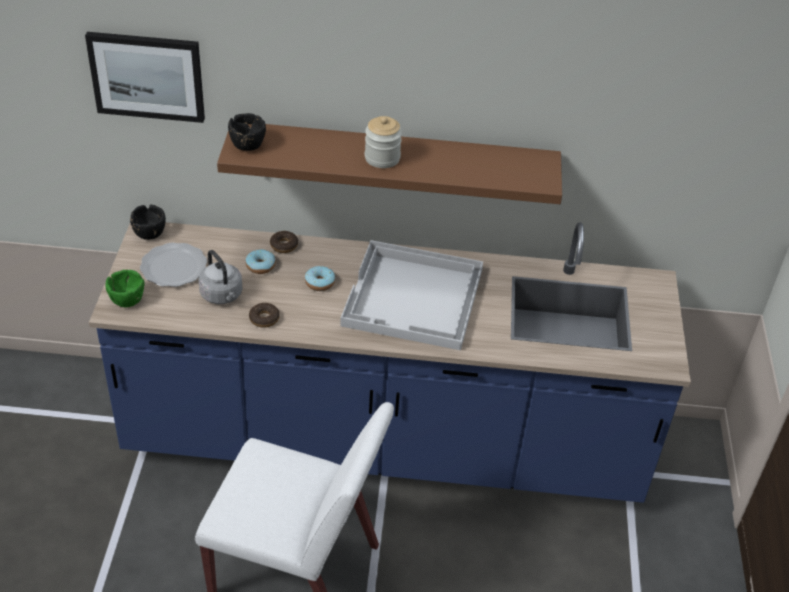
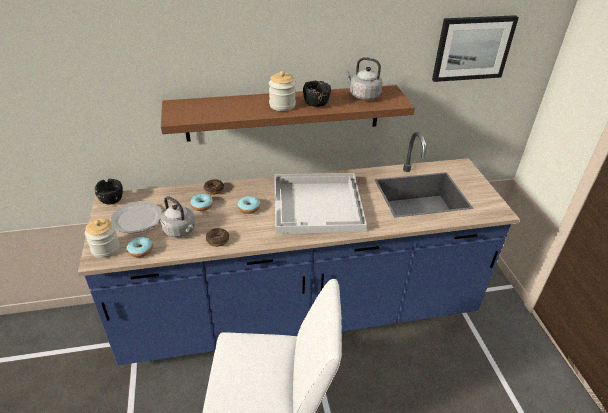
camera: 15 degrees left, 5 degrees down
picture [85,32,205,123] -> picture moved to [432,15,519,82]
green bowl [106,270,145,307] -> jar [85,218,120,258]
black bowl [228,113,266,151] -> black bowl moved to [303,81,331,107]
none -> donut [127,237,153,258]
none -> grey kettle [345,57,383,100]

